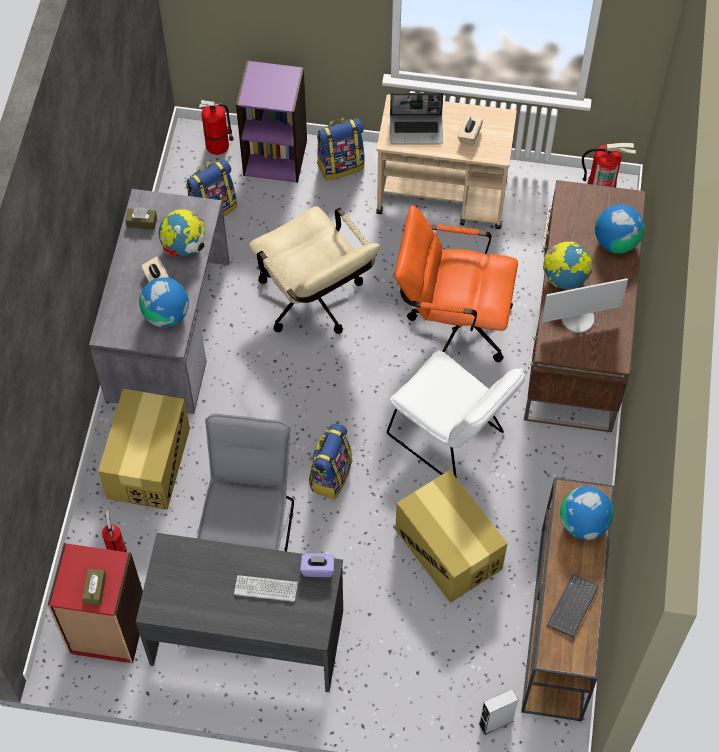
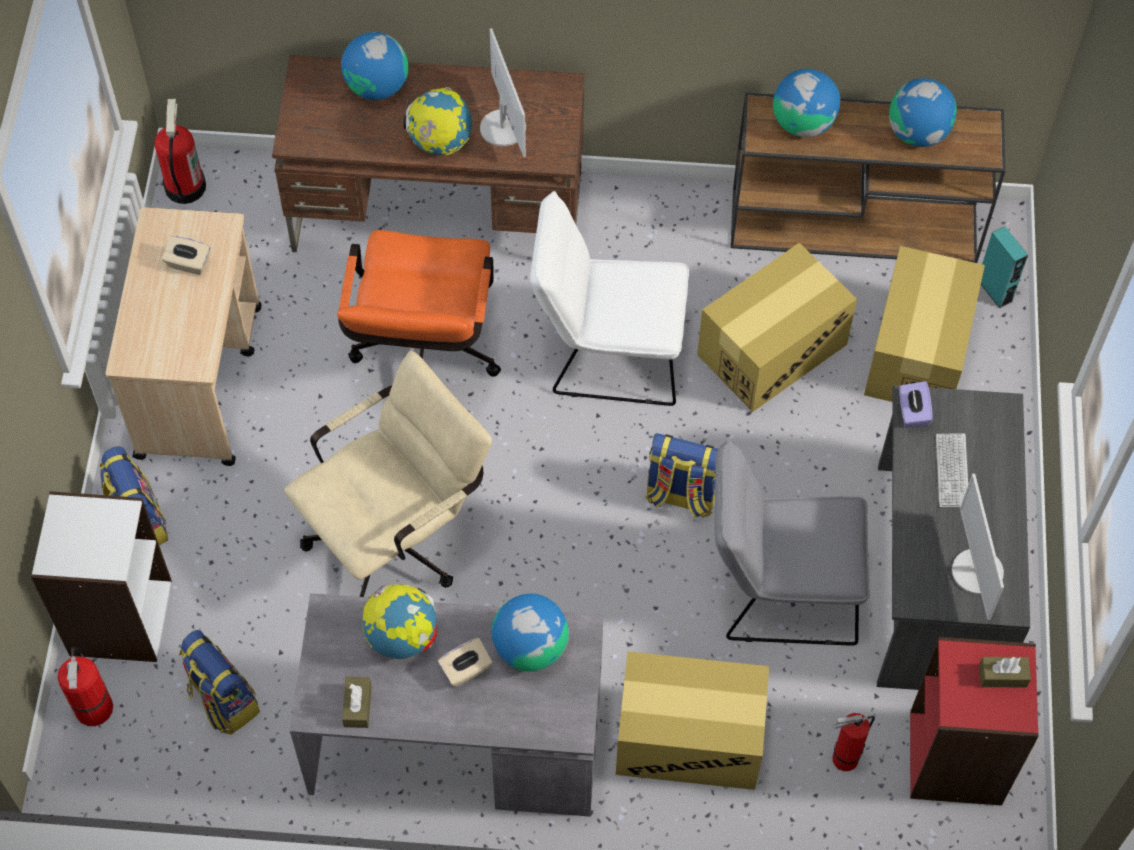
camera: 95 degrees left, 0 degrees up
purple bookcase [236,60,307,183] -> white bookcase [31,491,172,662]
white chair [387,350,525,478] -> white chair turned 120 degrees counterclockwise [530,191,689,406]
laptop [390,93,443,144] -> none
grey speaker [478,689,518,735] -> turquoise speaker [981,226,1028,308]
keyboard [547,574,599,638] -> globe [889,78,957,147]
none -> cardboard box [864,246,985,402]
none -> monitor [952,473,1004,620]

